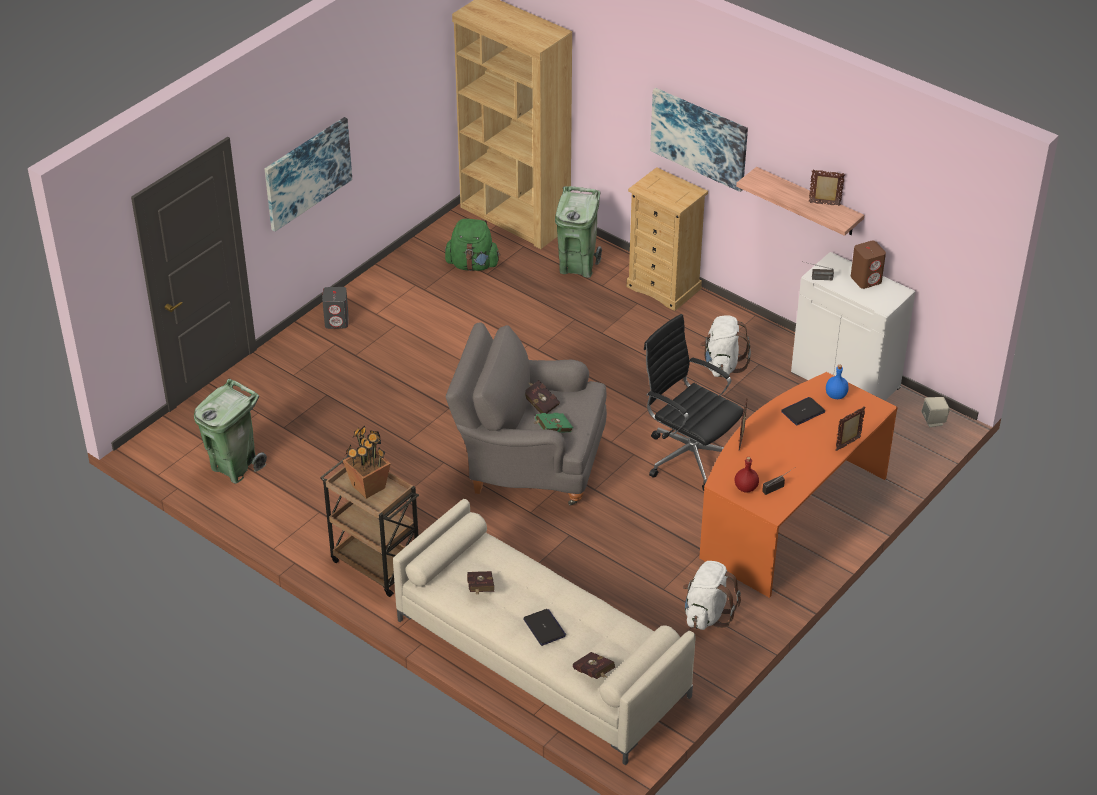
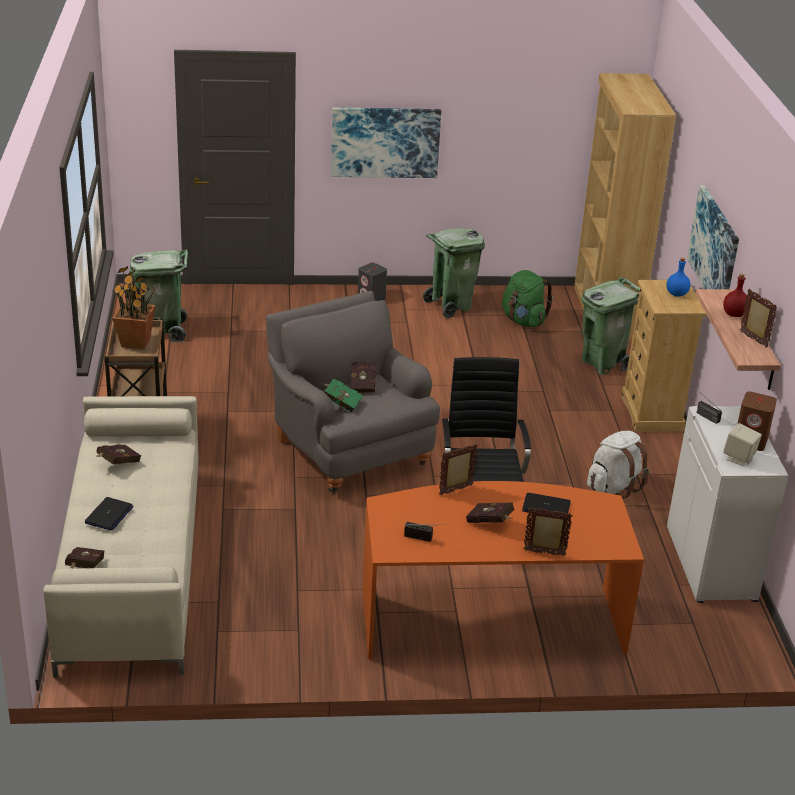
camera: 45 degrees right, 10 degrees down
white backpack [683,561,741,630] -> none
red bottle [735,457,759,493] -> red bottle moved to [723,274,749,317]
blue bottle [826,365,849,399] -> blue bottle moved to [667,258,690,297]
beige speaker [921,397,950,427] -> beige speaker moved to [723,423,762,466]
none -> green trash can [423,228,485,318]
none -> red book [466,502,514,523]

